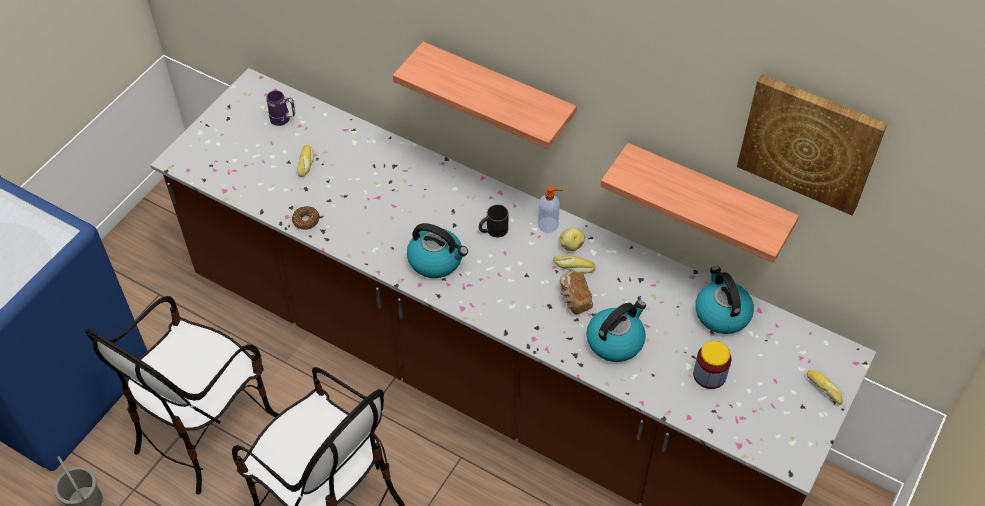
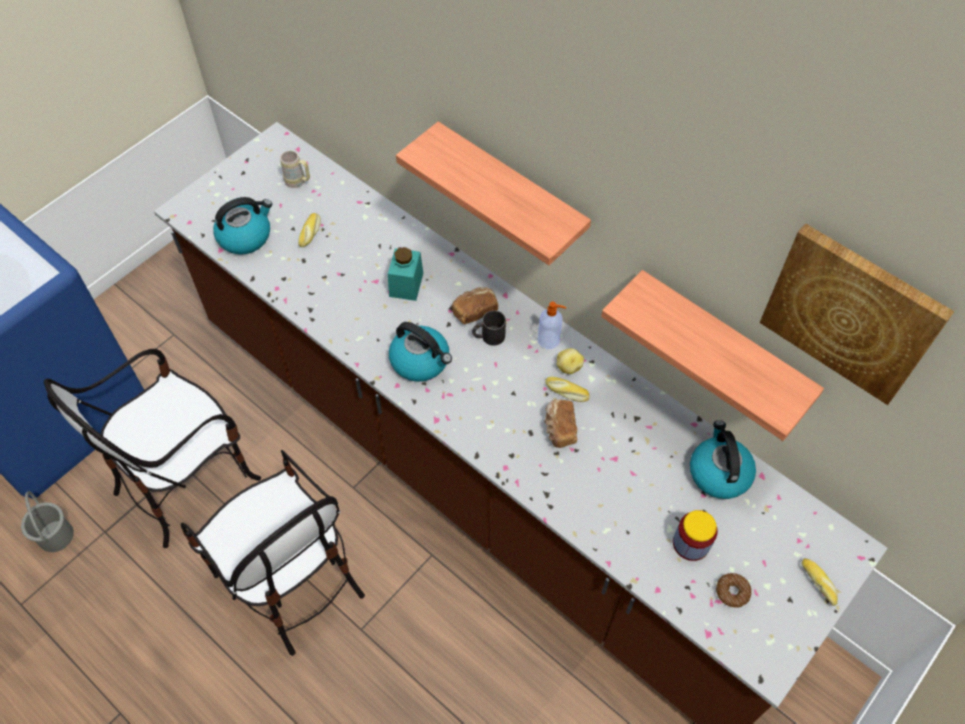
camera: 10 degrees right, 5 degrees up
purple mug [266,90,295,126] -> beige mug [280,150,310,188]
donut [292,206,319,230] -> donut moved to [716,573,751,608]
kettle [586,300,646,362] -> kettle moved to [213,197,272,255]
none -> turquoise jar [388,247,423,301]
none -> bread [452,287,498,324]

